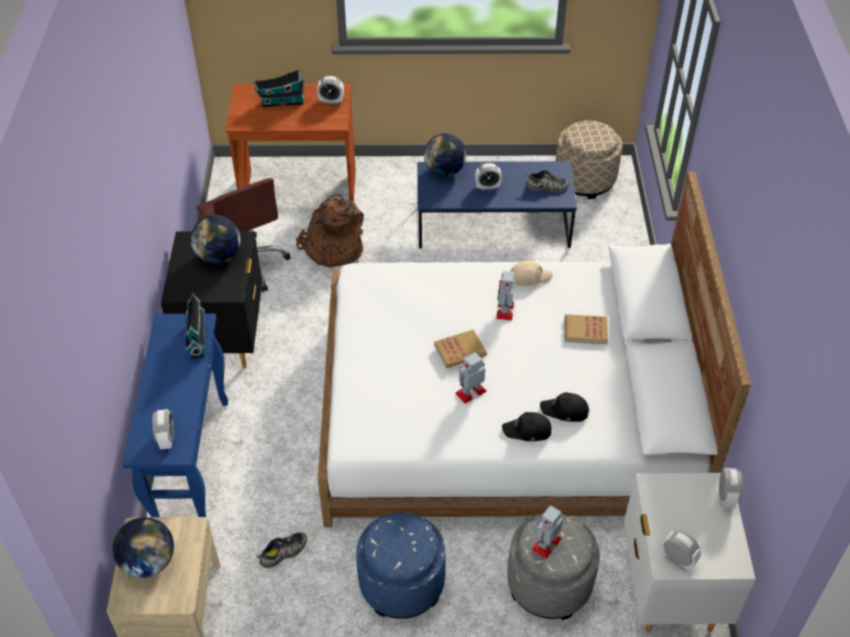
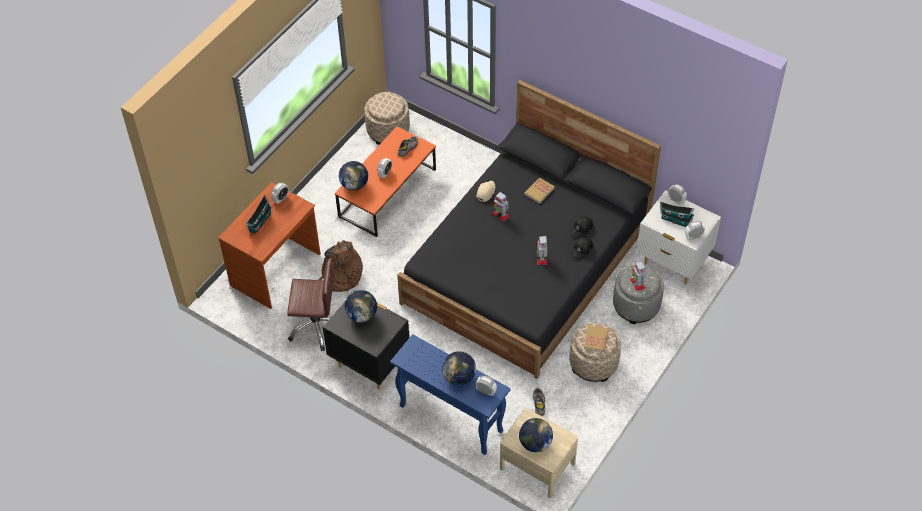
camera: 55 degrees left, 5 degrees up
toy house [186,293,205,358] -> toy house moved to [660,202,694,227]
white bed [318,171,751,527] -> black bed [397,80,661,379]
blue ottoman [356,513,446,619] -> beige ottoman [570,322,621,382]
blue coffee table [418,161,577,249] -> orange coffee table [335,126,436,237]
book [434,330,487,368] -> book moved to [584,325,608,352]
none -> globe [442,351,476,385]

